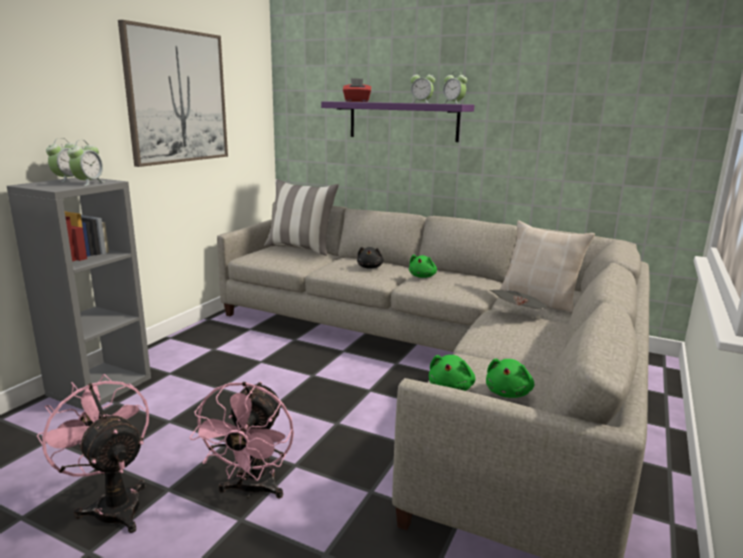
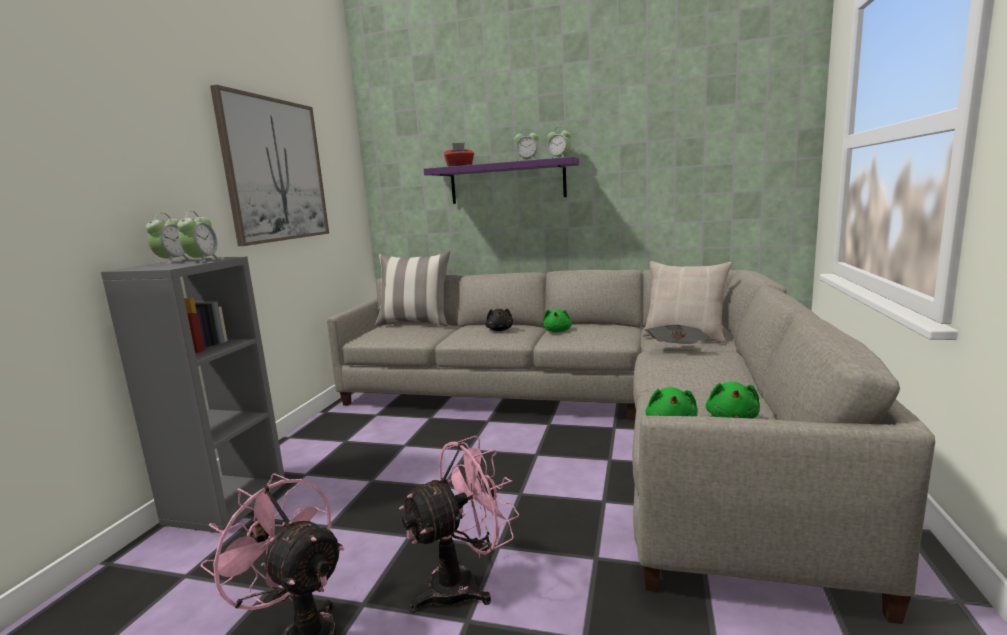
camera: 10 degrees left, 5 degrees down
pink fan [189,382,294,499] -> pink fan turned 120 degrees counterclockwise [399,436,519,613]

